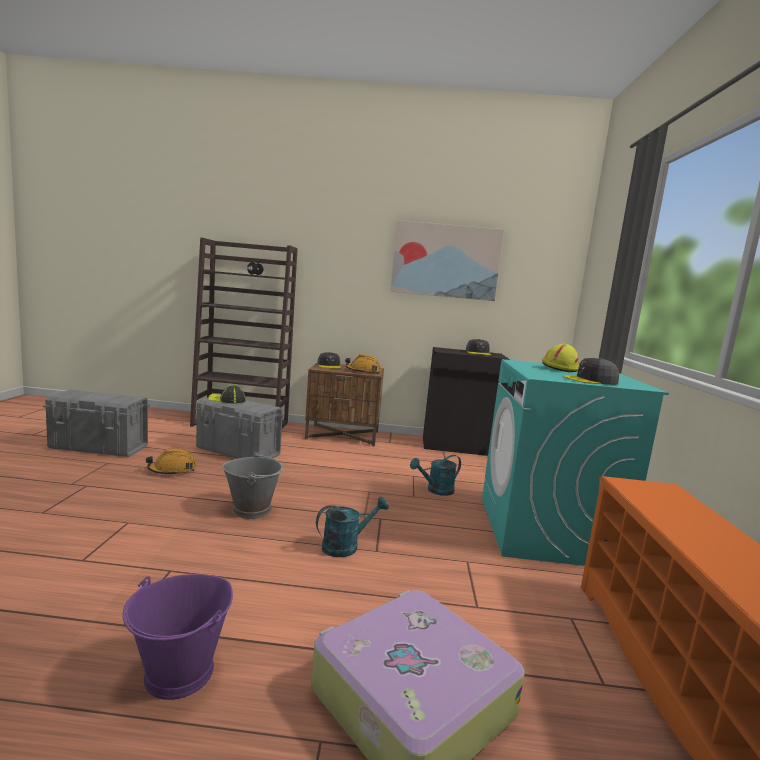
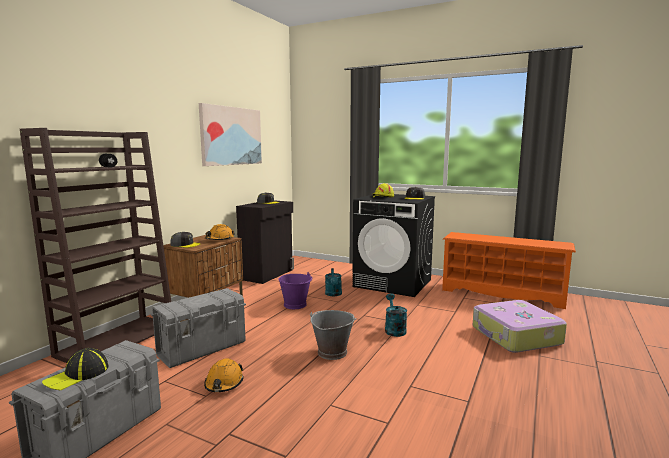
camera: 65 degrees left, 0 degrees up
purple bucket [123,574,233,700] -> purple bucket moved to [278,272,312,309]
cap [209,386,246,404] -> cap moved to [42,348,108,391]
turquoise washing machine [482,359,669,566] -> black washing machine [352,194,435,297]

